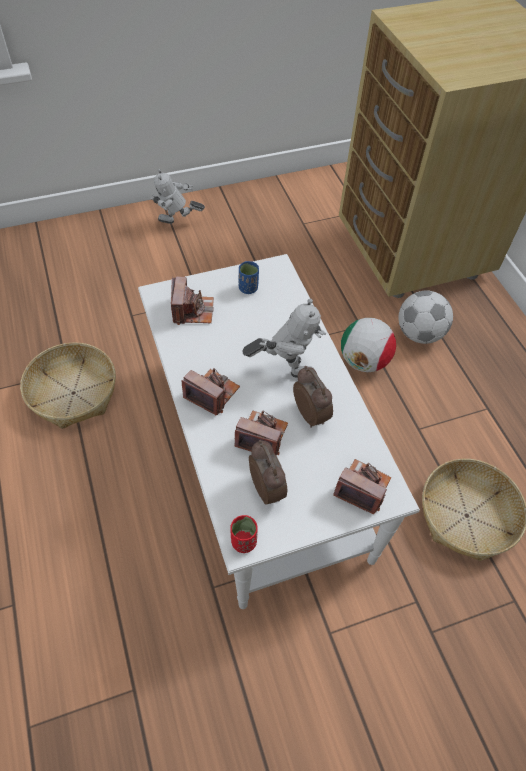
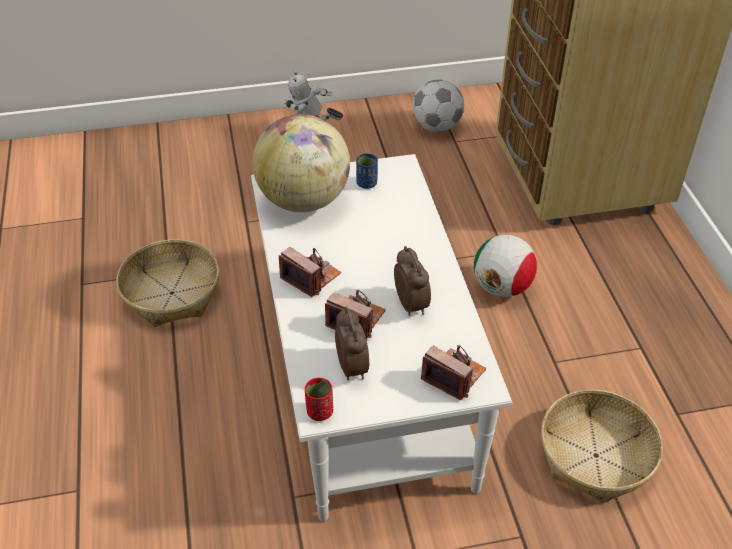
camera: 10 degrees right, 10 degrees down
camera [171,276,214,325] -> globe [252,114,350,212]
toy robot [242,298,326,378] -> none
football [398,290,453,344] -> football moved to [412,80,464,132]

